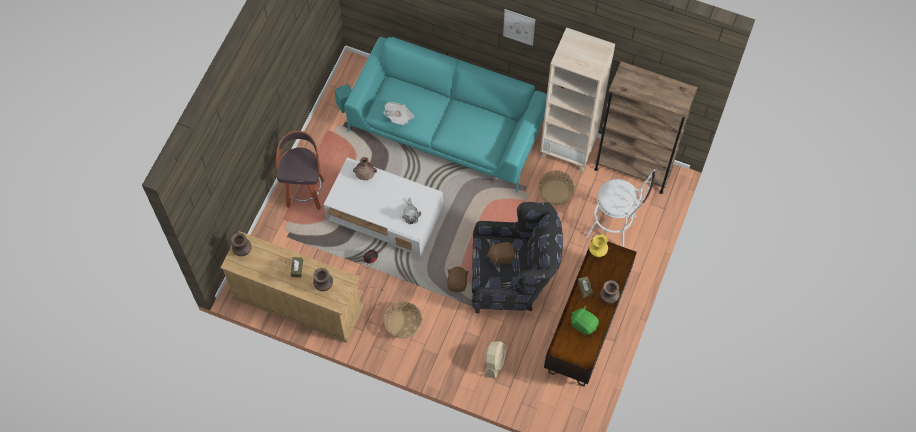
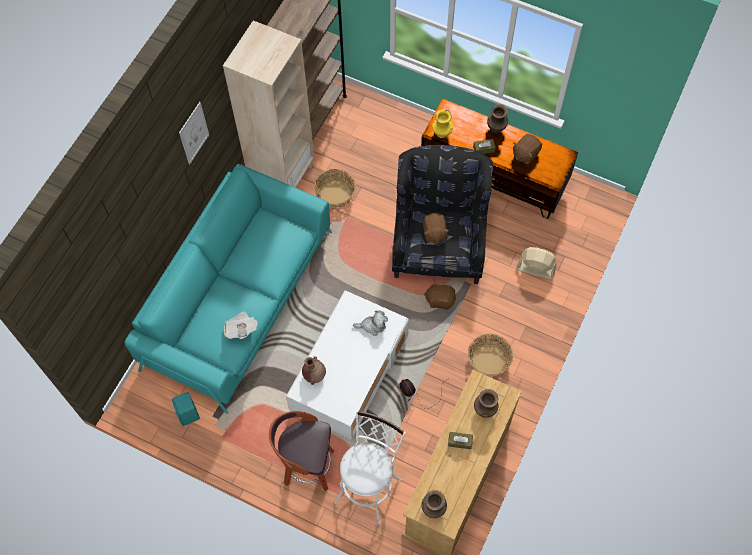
camera: 85 degrees left, 0 degrees up
green plush toy [571,306,599,335] -> brown plush toy [513,134,542,164]
white stool [586,170,655,247] -> white stool moved to [334,411,406,524]

